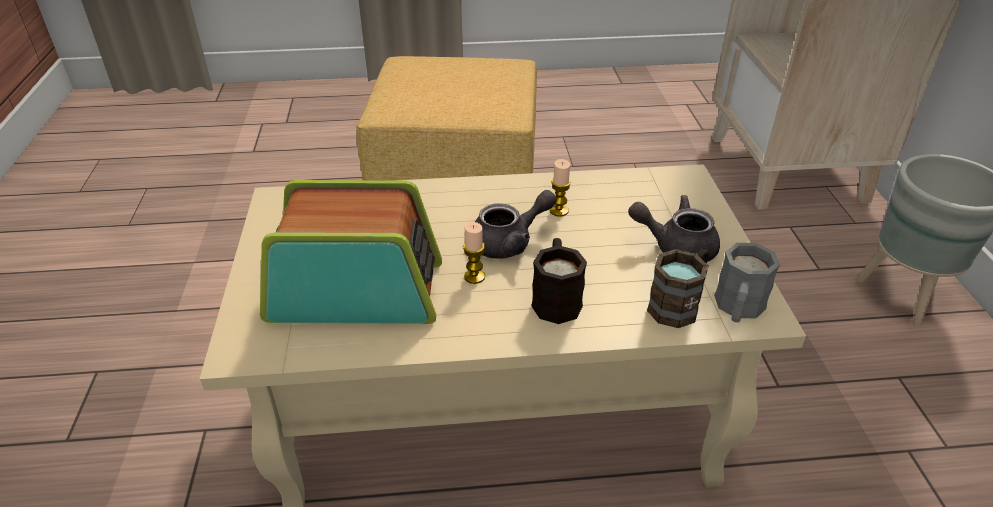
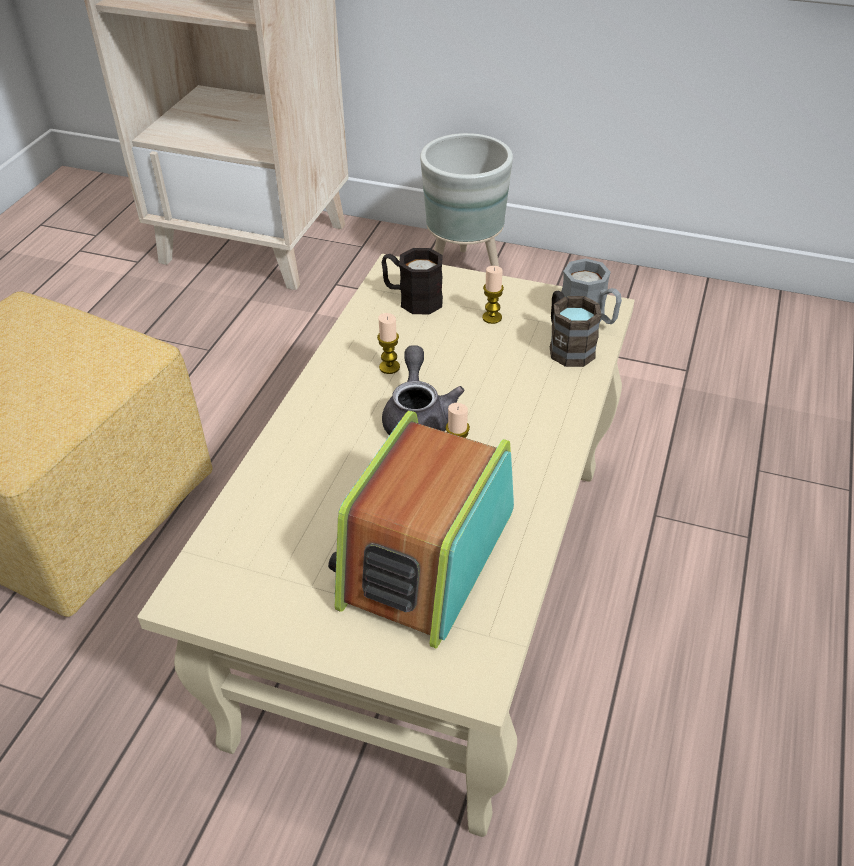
camera: 65 degrees left, 5 degrees up
black mug [531,238,587,324] -> black mug moved to [381,248,443,314]
grey teapot [628,195,720,262] -> candle [482,266,504,324]

